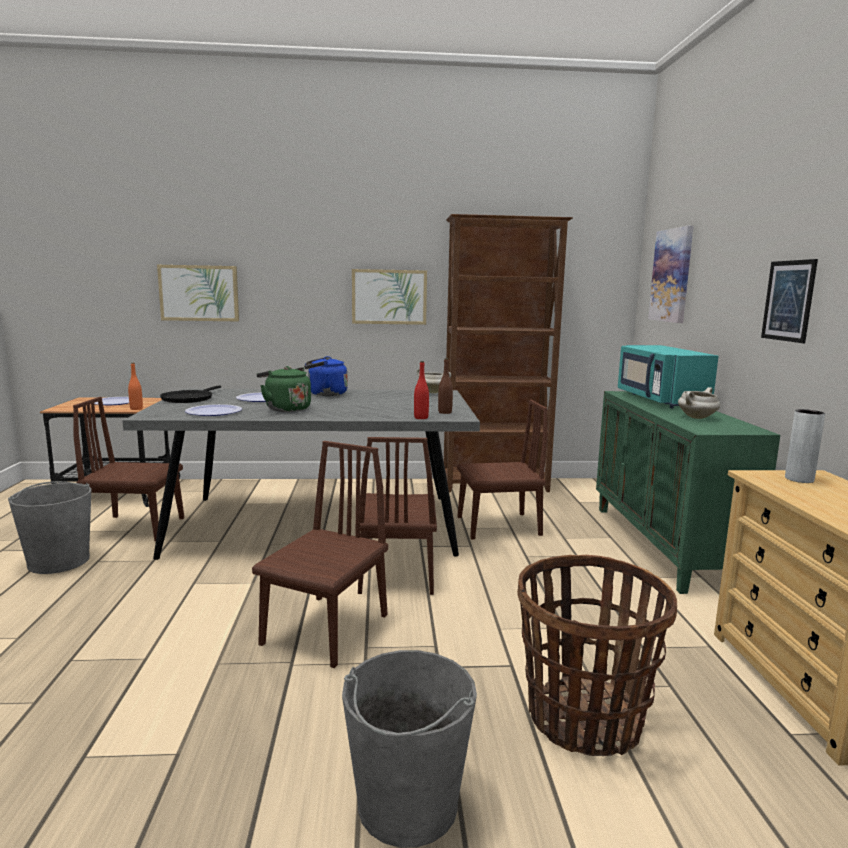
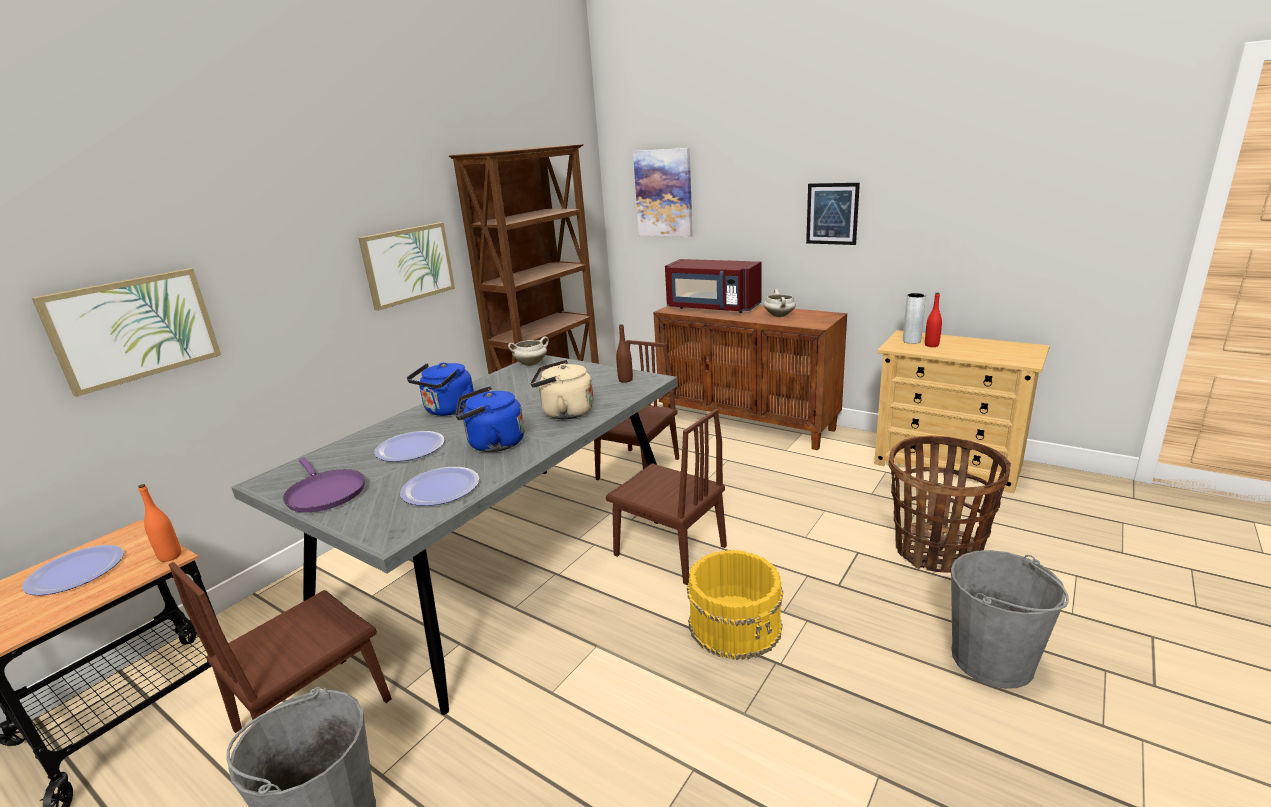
camera: 50 degrees left, 10 degrees up
black frying pan [160,385,221,403] -> purple frying pan [283,457,365,512]
brown chair [252,441,388,668] -> yellow bucket [687,550,783,660]
green kettle [257,366,311,412] -> blue kettle [455,386,524,452]
red bottle [414,361,429,419] -> red bottle moved to [925,293,942,347]
green cabinet [596,391,780,594] -> brown cabinet [653,305,847,450]
turquoise microwave [618,345,719,408] -> red microwave [665,259,762,313]
none -> beige kettle [530,360,594,419]

